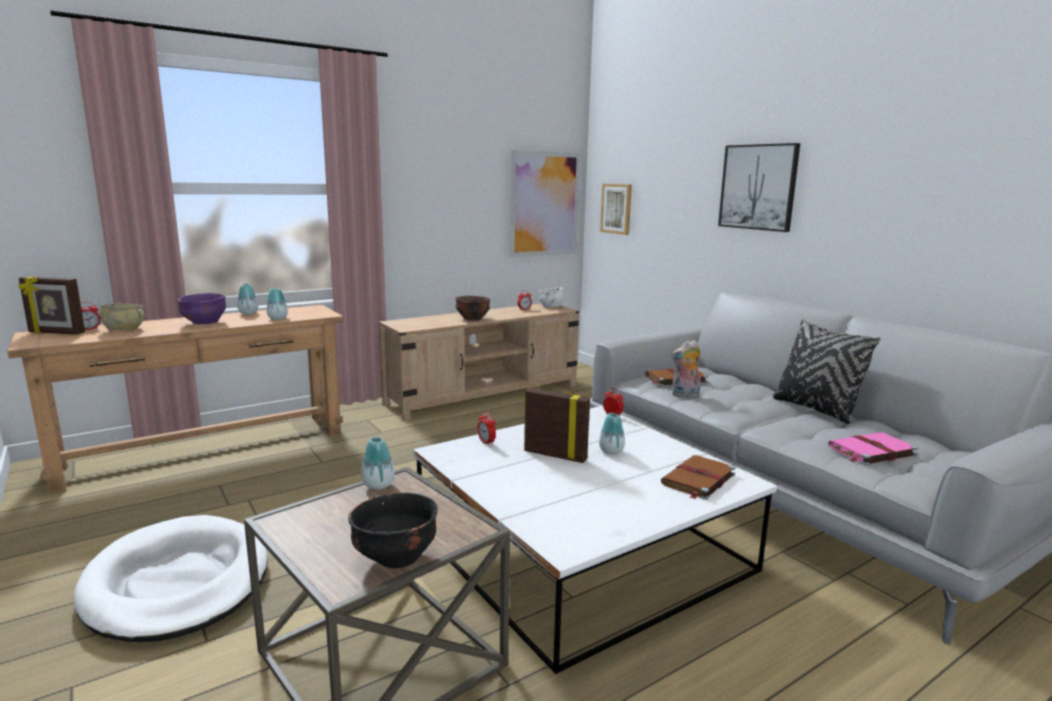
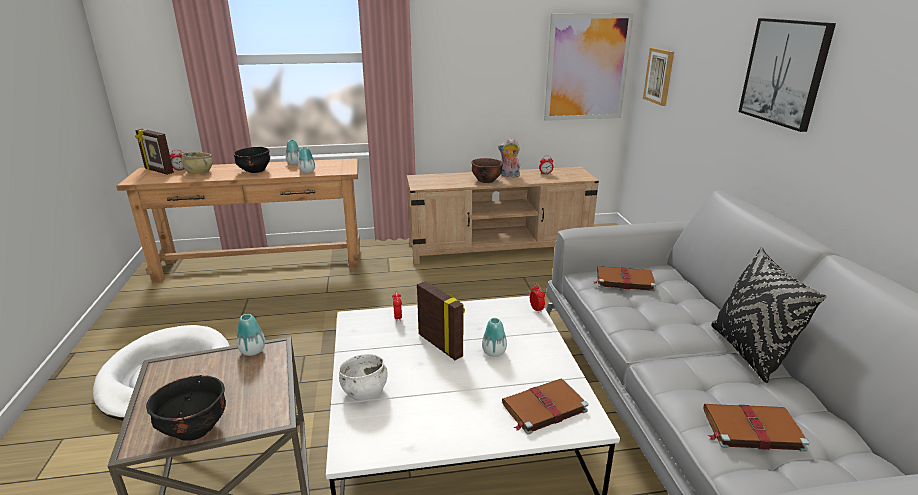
camera: 25 degrees right, 10 degrees up
purple bowl [177,293,226,324] -> black bowl [233,147,270,173]
white bowl [539,288,565,307] -> white bowl moved to [339,354,388,401]
plush toy [671,340,701,398] -> plush toy moved to [498,139,520,177]
pink book [828,432,918,465] -> brown book [703,404,810,452]

